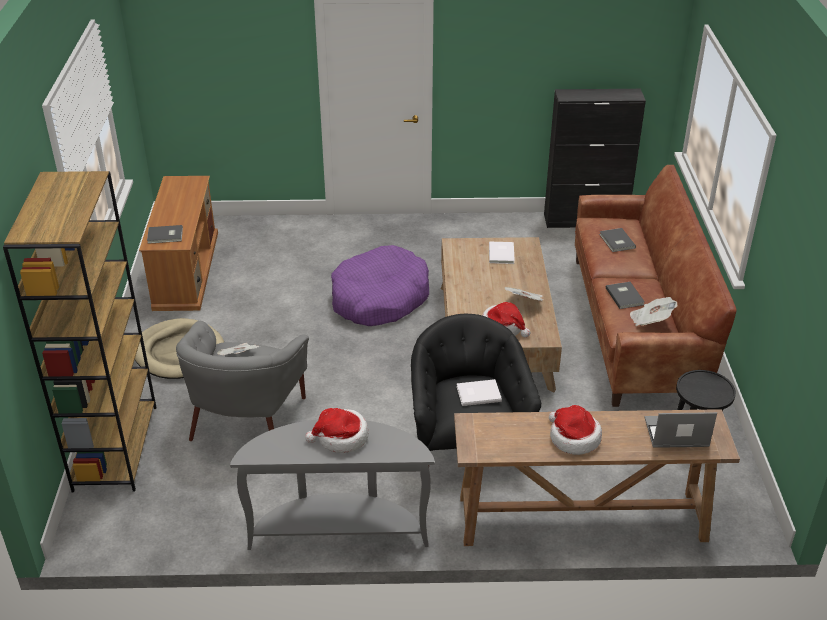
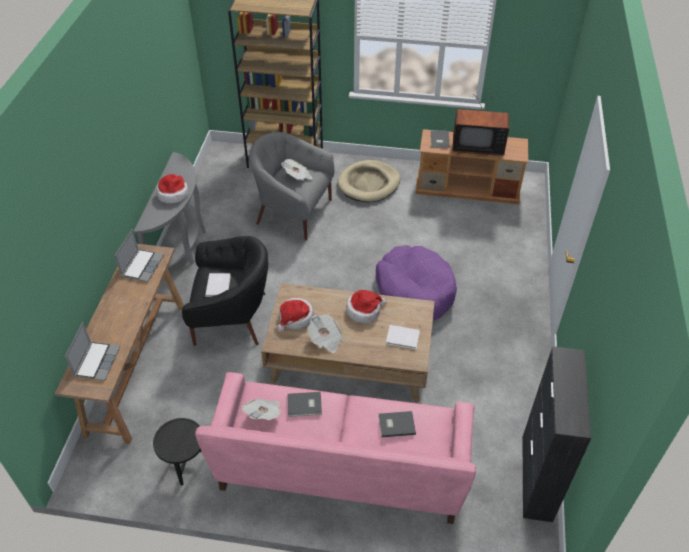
camera: 100 degrees right, 10 degrees up
hat [549,405,602,455] -> hat moved to [346,290,387,323]
brown sofa [575,165,737,407] -> pink sofa [195,372,476,524]
none -> laptop [115,229,164,282]
none -> television [452,94,509,156]

